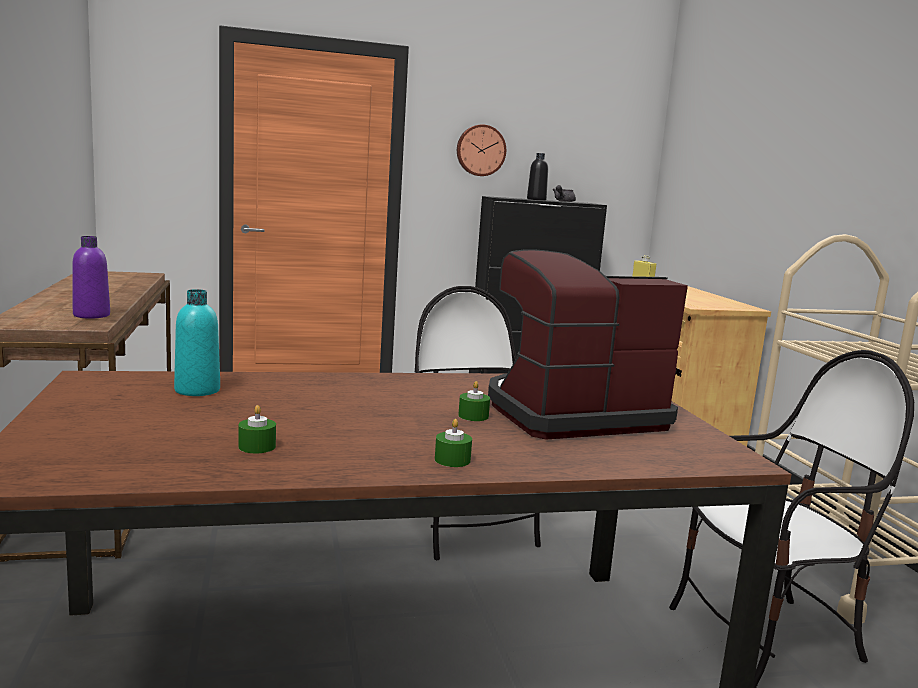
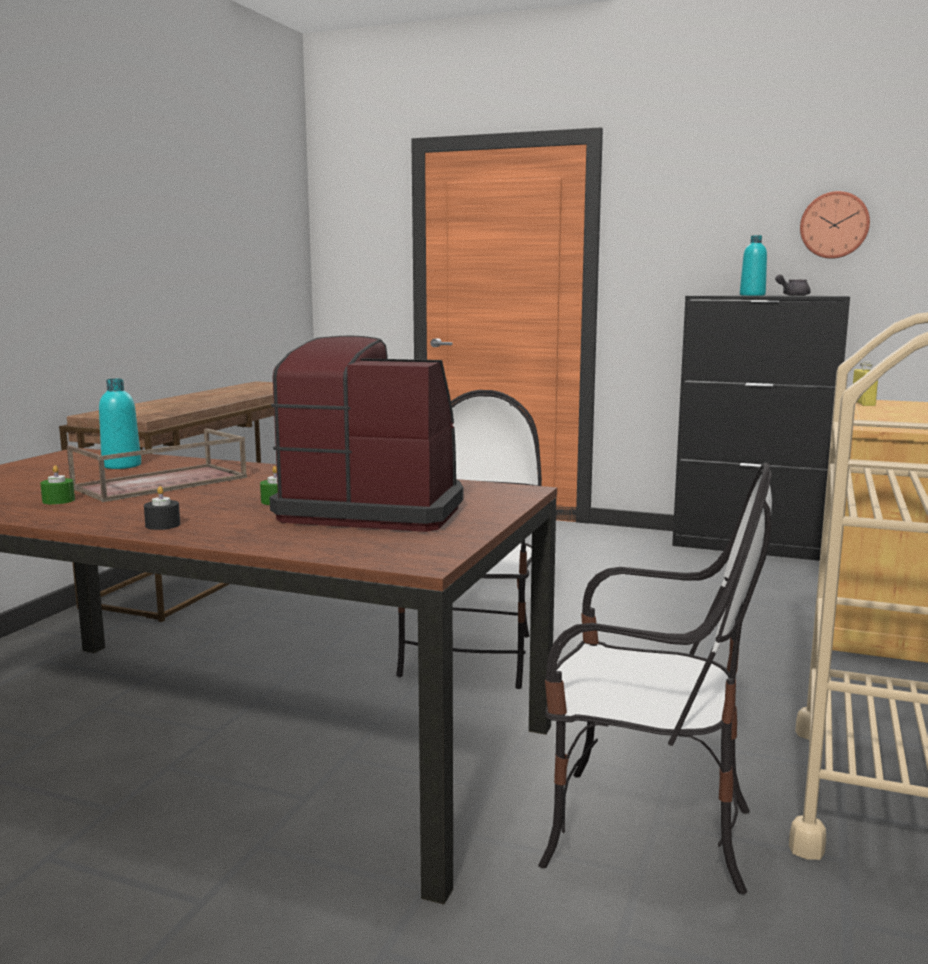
camera: 35 degrees right, 0 degrees up
purple bottle [72,236,110,319] -> none
green candle [435,419,472,467] -> black candle [144,486,180,530]
wall clock [457,124,506,176] -> wall clock moved to [800,191,870,259]
black bottle [527,153,548,201] -> turquoise bottle [740,235,767,296]
none -> brown tray [67,428,247,502]

